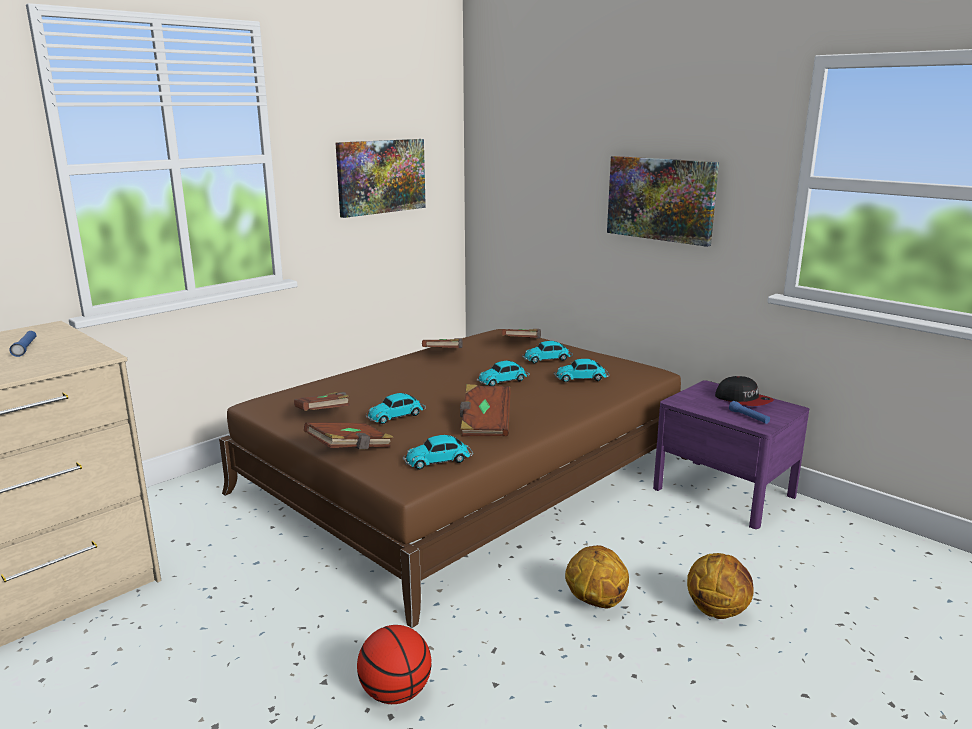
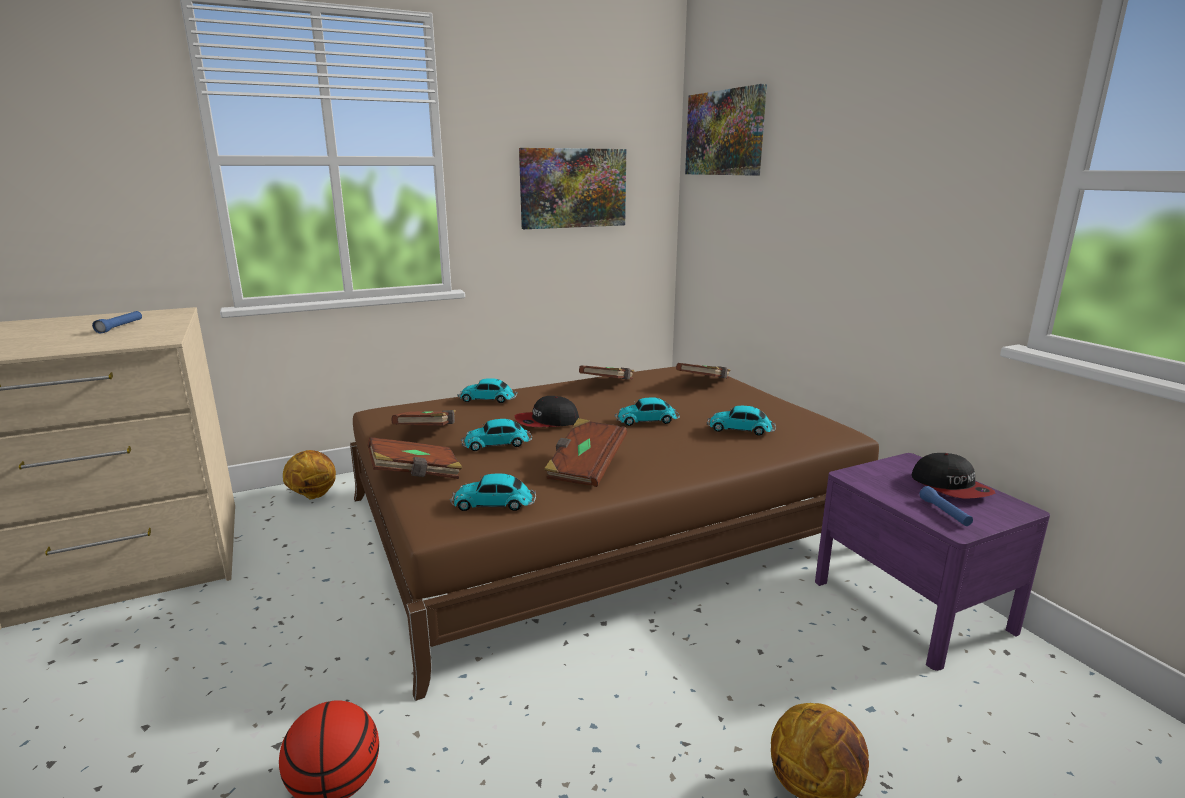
camera: 20 degrees right, 0 degrees up
toy car [522,341,573,363] -> toy car moved to [457,378,517,403]
basketball [565,545,629,609] -> basketball moved to [283,450,336,499]
picture [607,156,719,247] -> picture moved to [685,84,767,176]
none -> cap [515,396,579,427]

